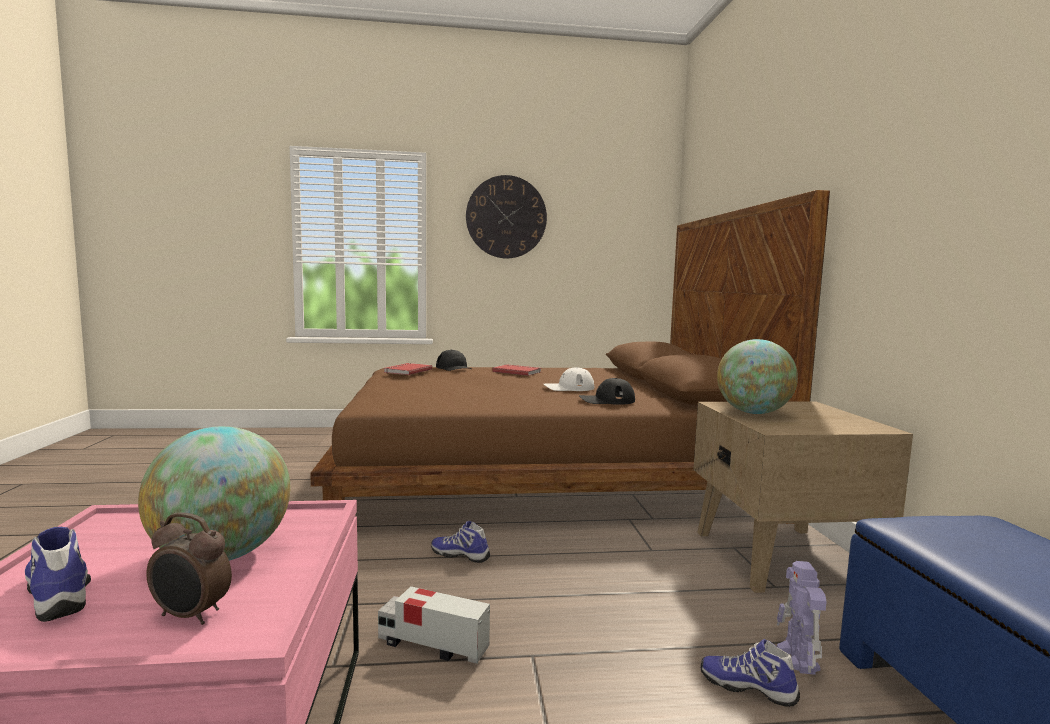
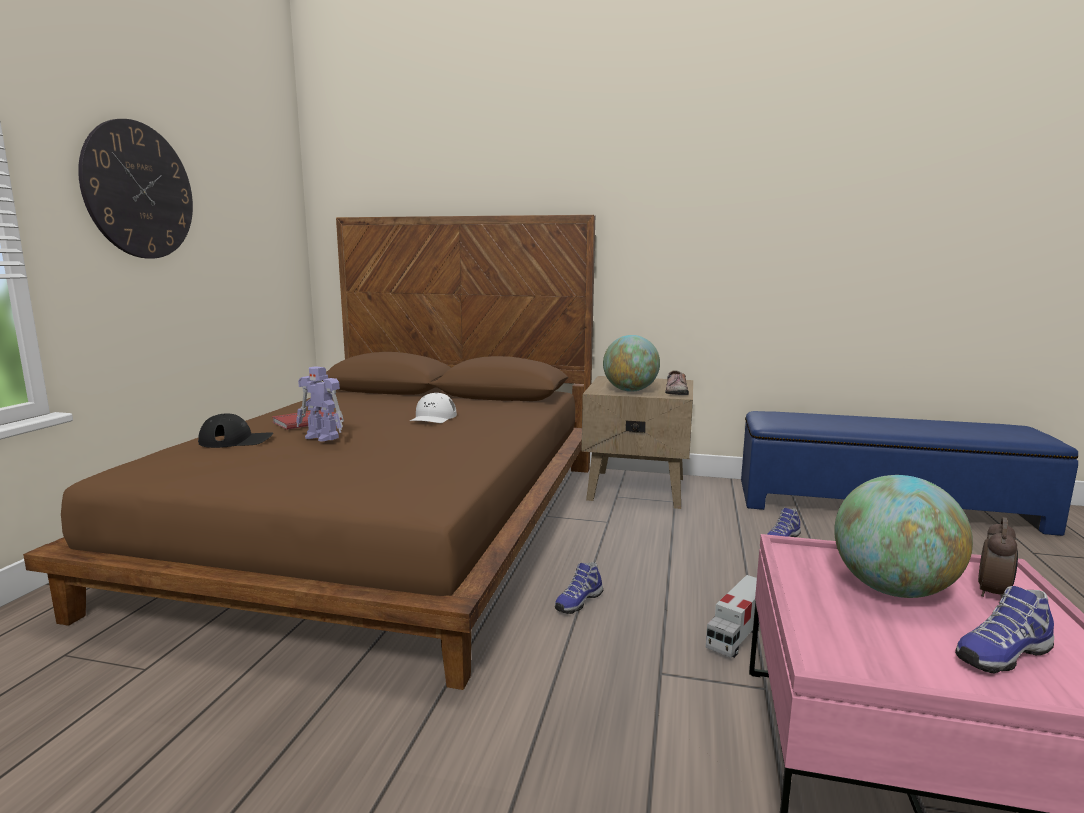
camera: 70 degrees left, 5 degrees up
red book [383,363,432,375] -> none
black cap [579,378,635,405] -> none
toy robot [777,561,827,675] -> toy robot moved to [296,366,344,442]
none -> shoe [665,370,689,395]

